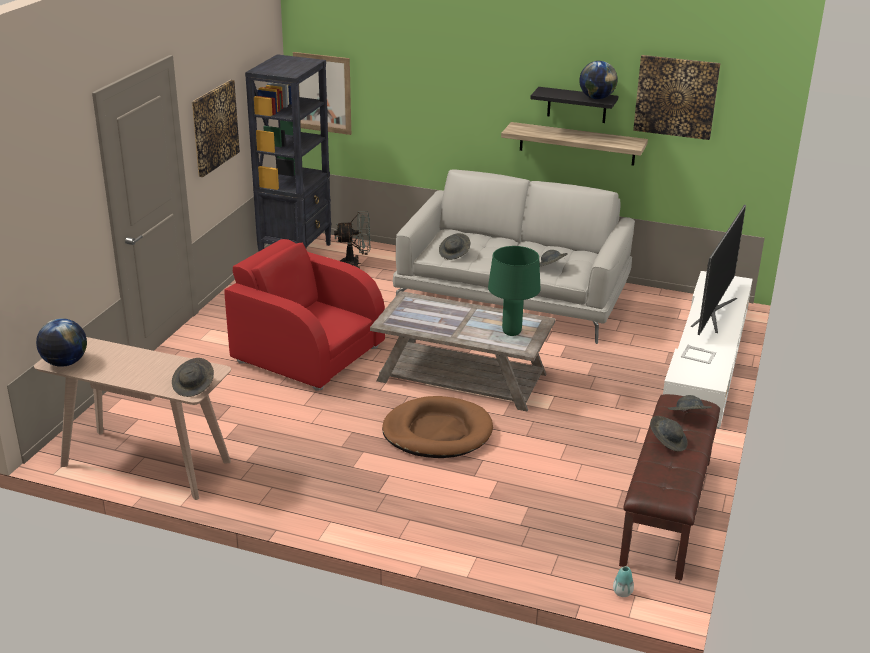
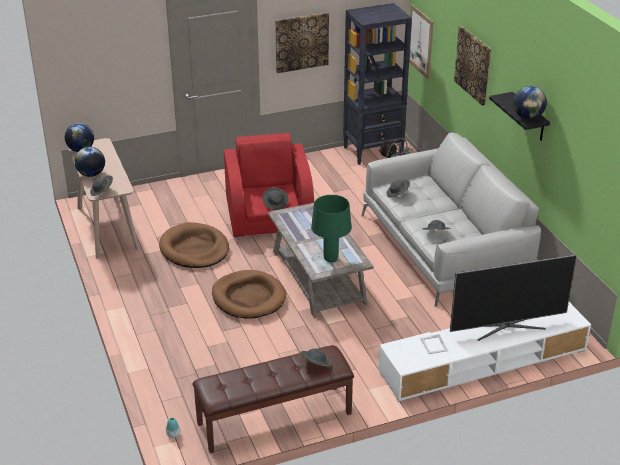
camera: 50 degrees right, 5 degrees up
shelf [501,122,648,166] -> none
picture [633,55,720,140] -> picture moved to [454,26,491,106]
grey hat [650,416,688,452] -> grey hat moved to [262,187,288,210]
none -> globe [75,147,105,177]
none -> brown dog bed [159,222,229,268]

